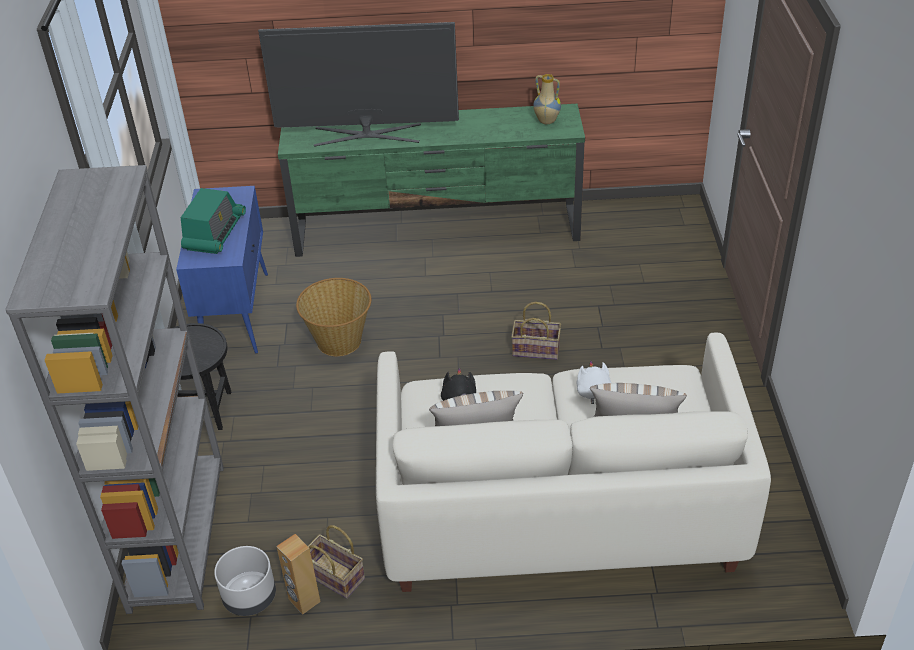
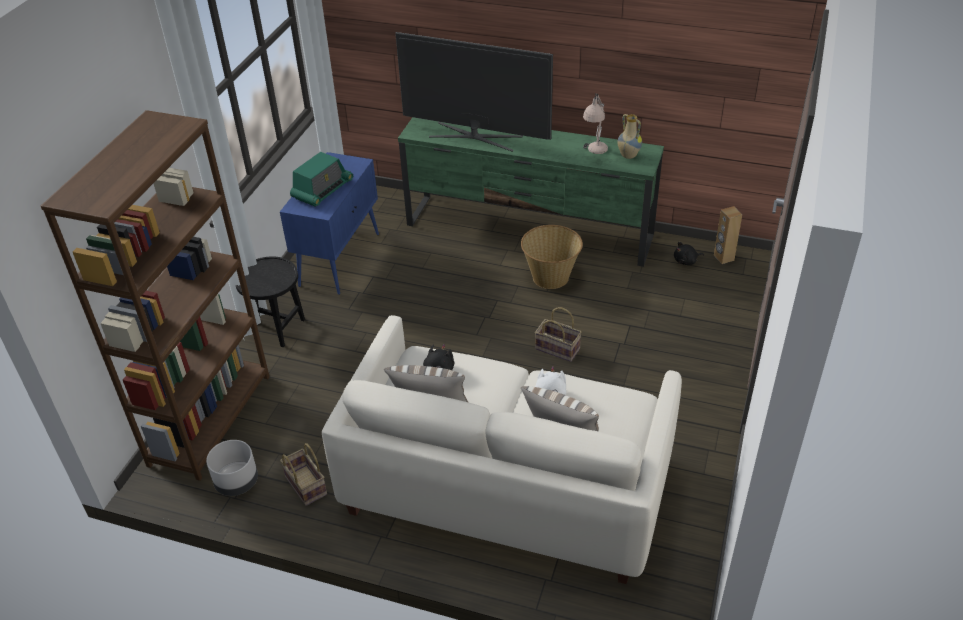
camera: 20 degrees right, 0 degrees up
grey bookcase [5,165,224,614] -> brown bookcase [41,110,270,481]
brown speaker [276,534,321,615] -> brown speaker moved to [714,206,742,264]
basket [296,278,371,356] -> basket moved to [521,225,583,289]
none -> beige table lamp [583,93,608,154]
none -> black plush toy [674,242,704,265]

